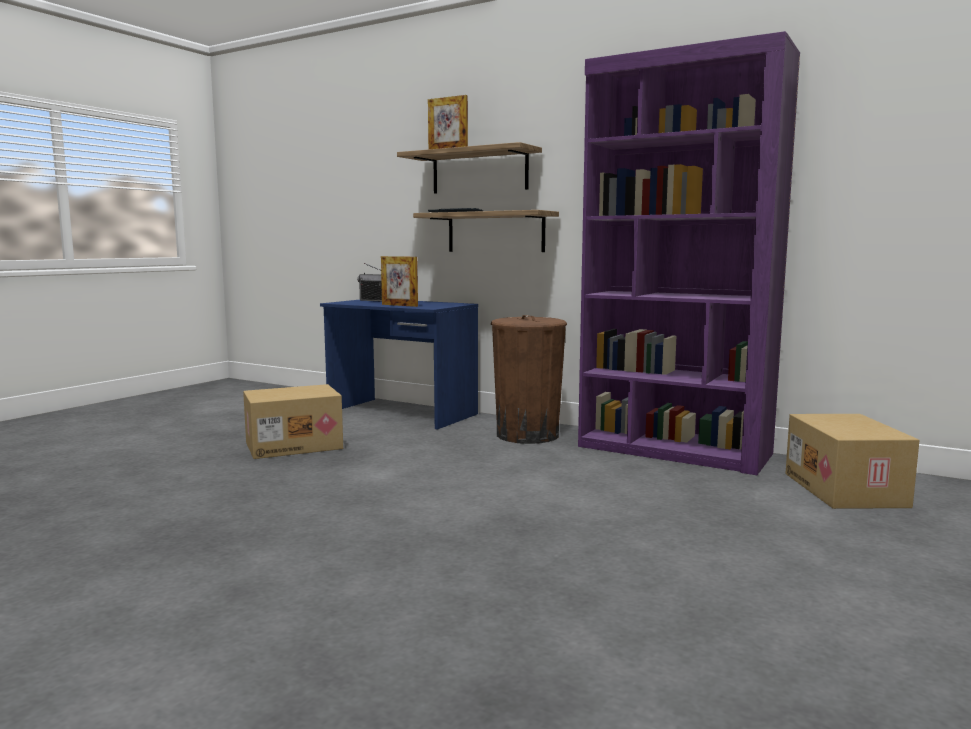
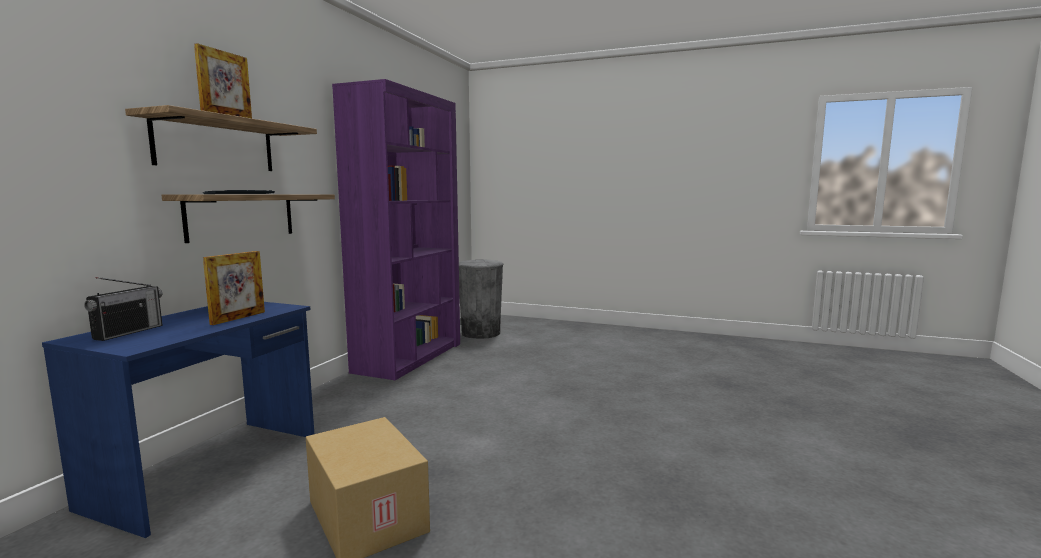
camera: 100 degrees left, 0 degrees up
brown trash can [491,315,567,444] -> none
cardboard box [785,414,919,509] -> grey trash can [459,259,504,339]

